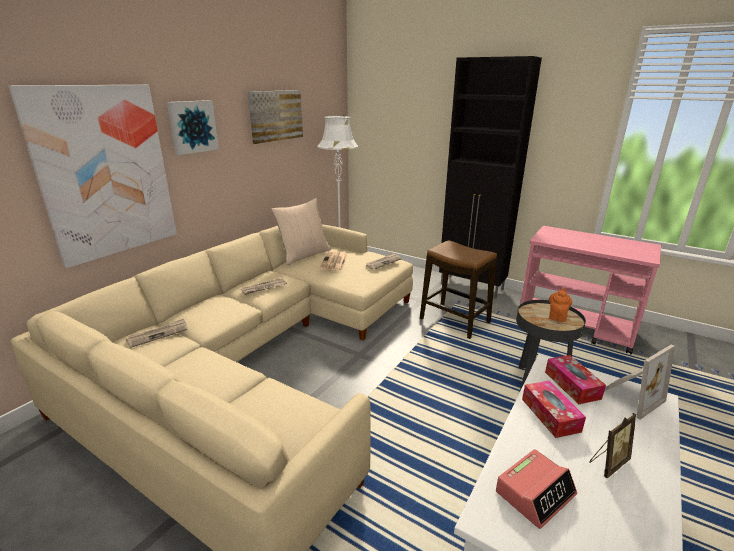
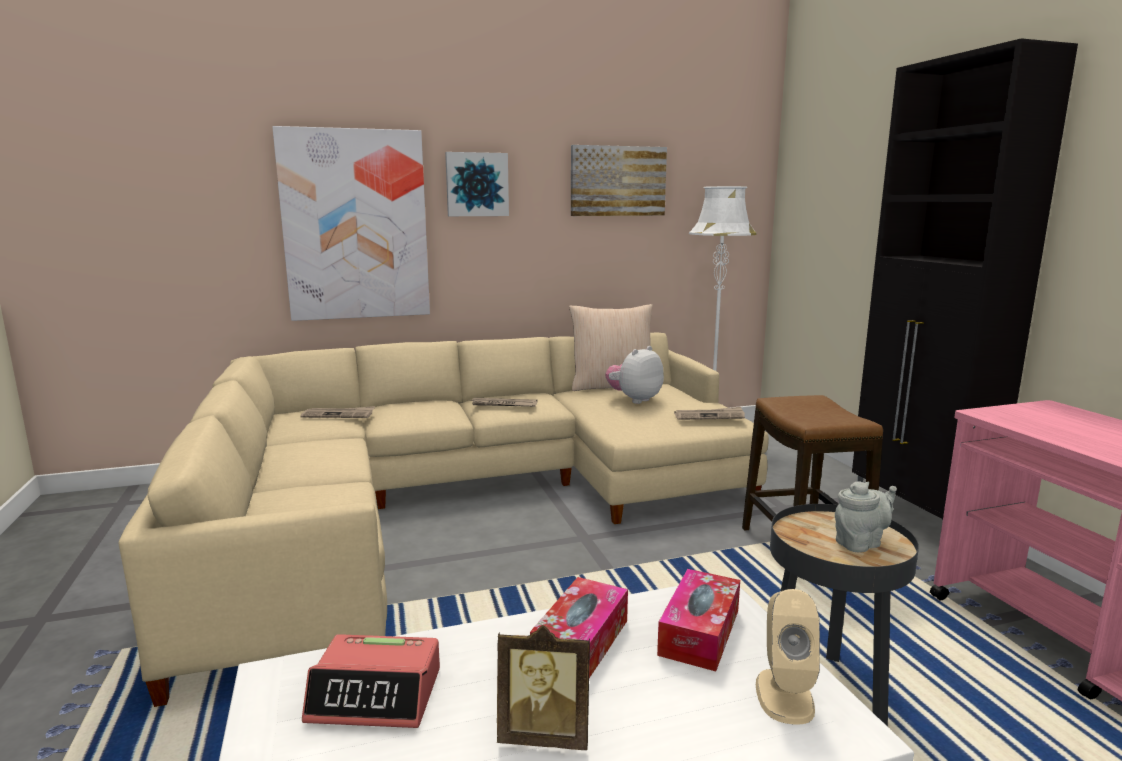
camera: 40 degrees right, 10 degrees down
newspaper [320,252,347,271] -> plush toy [605,346,664,404]
orange teapot [549,288,572,322] -> grey teapot [835,481,897,552]
picture frame [605,345,675,420] -> beige speaker [756,589,820,725]

